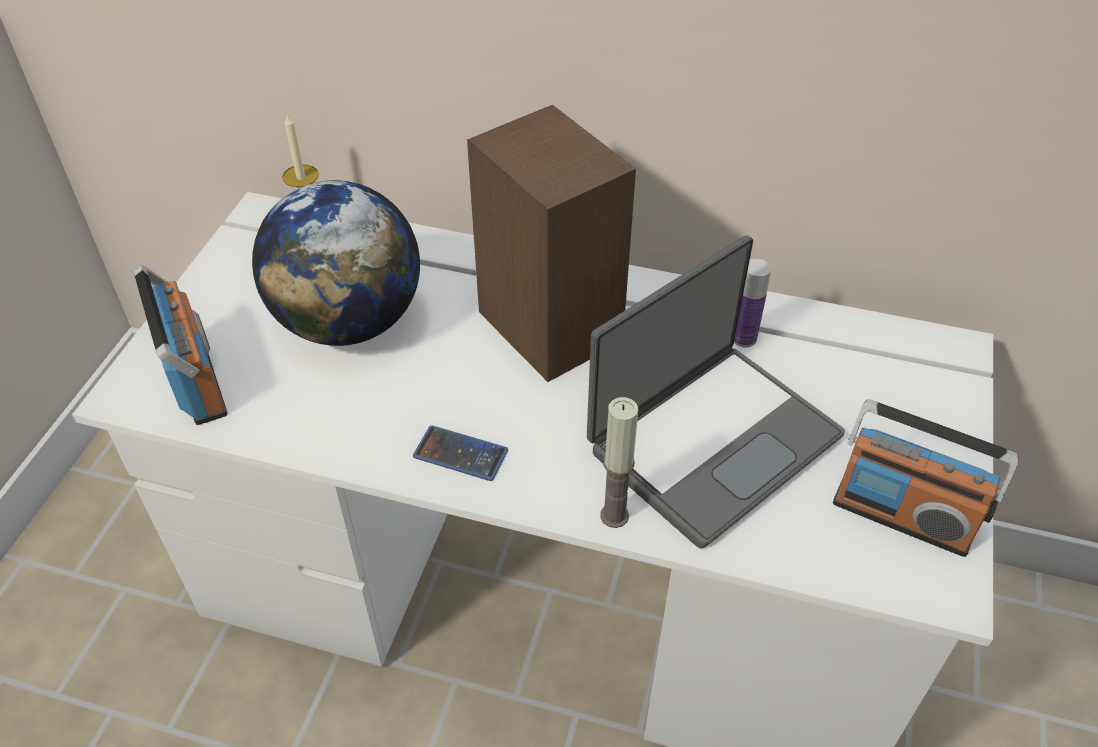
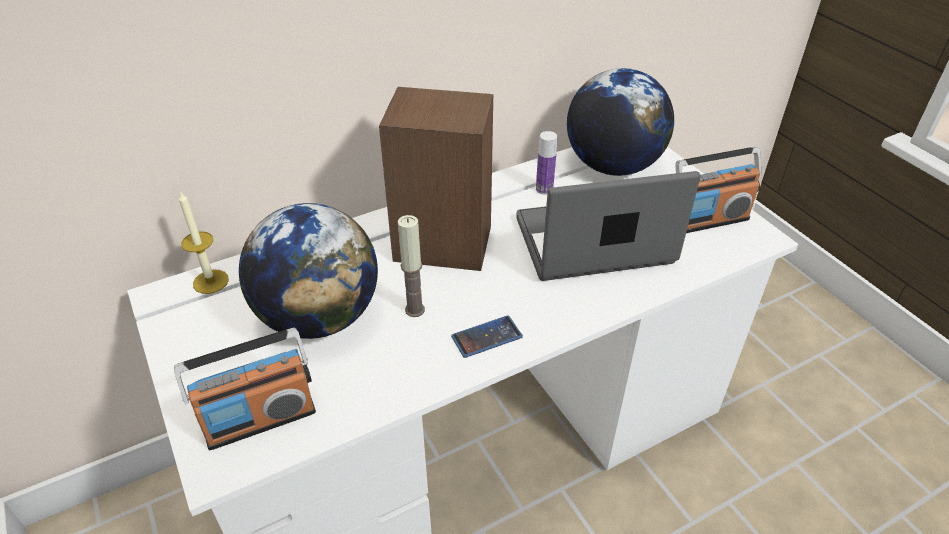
camera: 45 degrees left, 5 degrees down
radio [134,265,228,425] -> radio turned 135 degrees clockwise [174,327,316,450]
laptop [587,235,845,548] -> laptop turned 105 degrees counterclockwise [516,171,701,281]
candle [600,397,638,528] -> candle moved to [398,215,425,317]
none -> globe [567,68,674,176]

